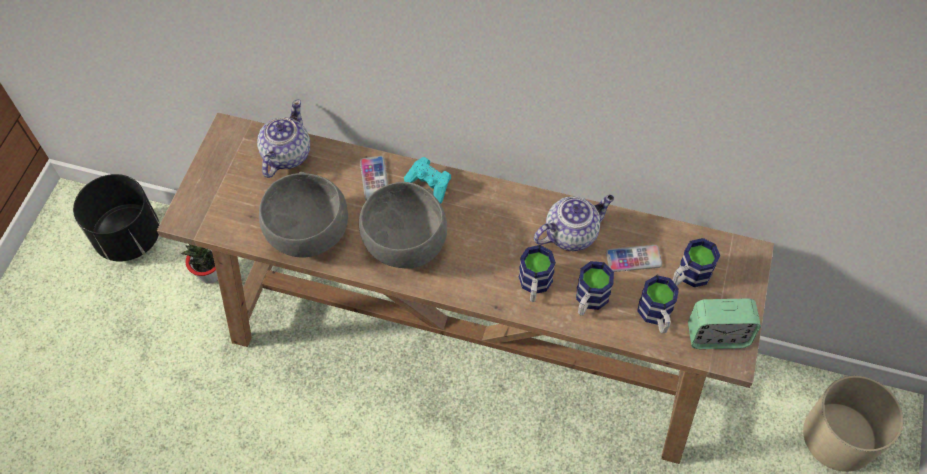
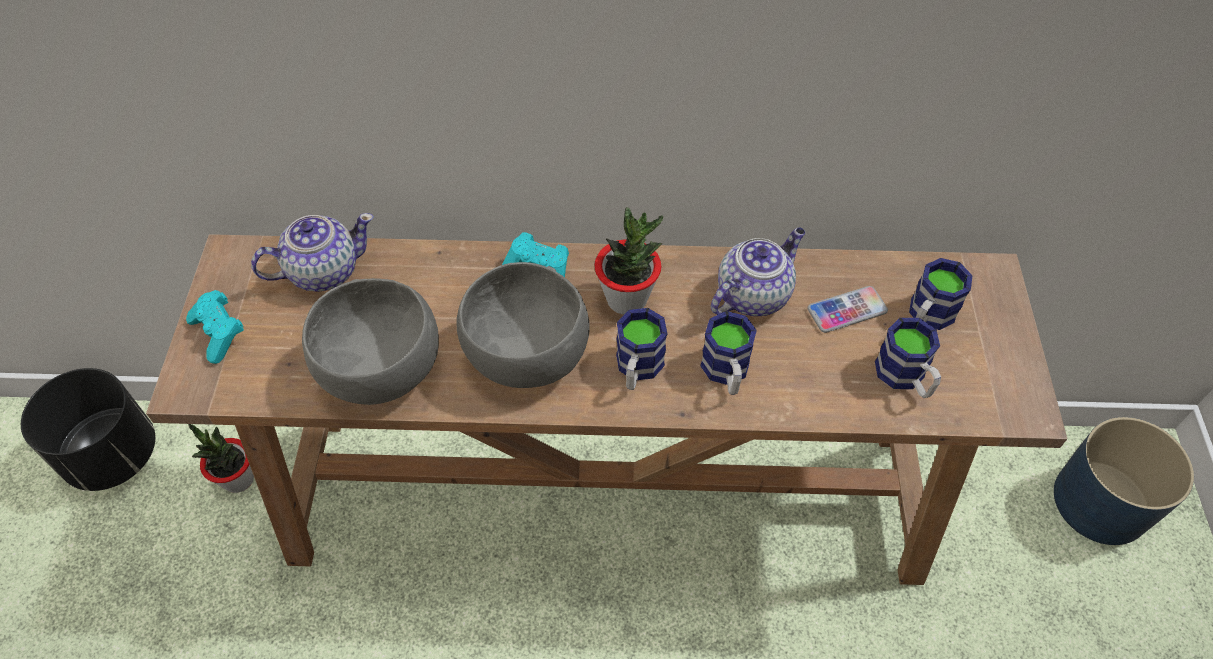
camera: 15 degrees left, 5 degrees down
teapot [257,100,310,178] -> teapot turned 60 degrees clockwise [251,213,374,292]
phone [360,156,388,200] -> none
mug [576,261,614,316] -> mug moved to [616,308,668,390]
alarm clock [688,299,761,349] -> none
beige planter [803,376,903,472] -> blue planter [1054,417,1194,545]
none -> turquoise game controller [186,290,244,364]
none -> potted plant [595,207,663,315]

